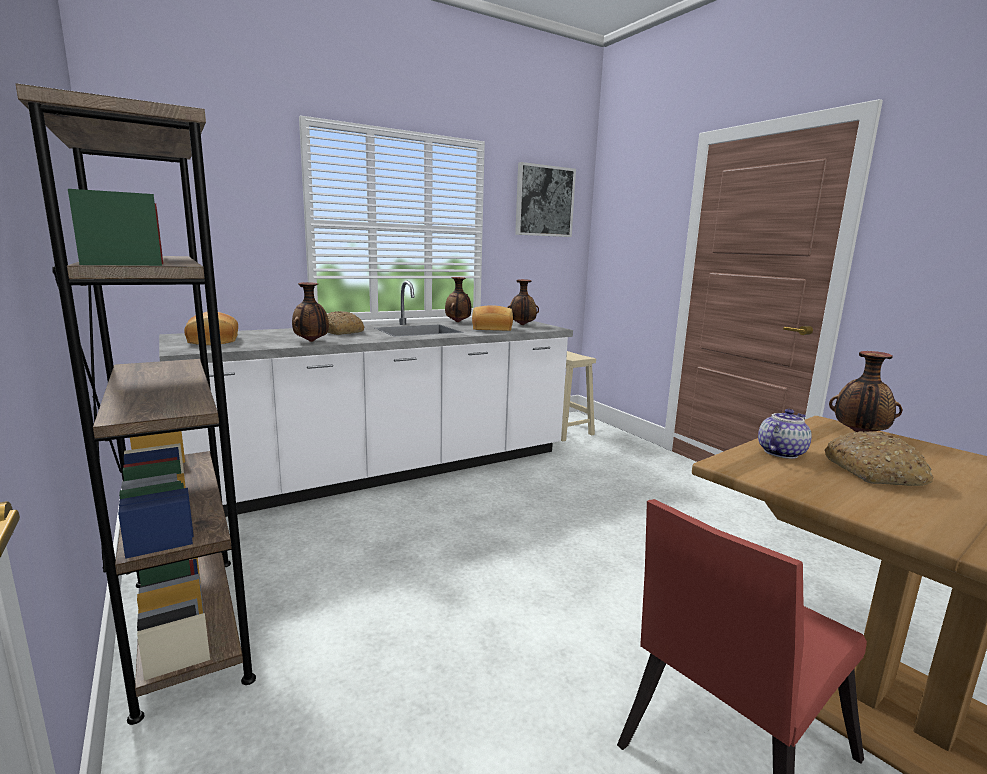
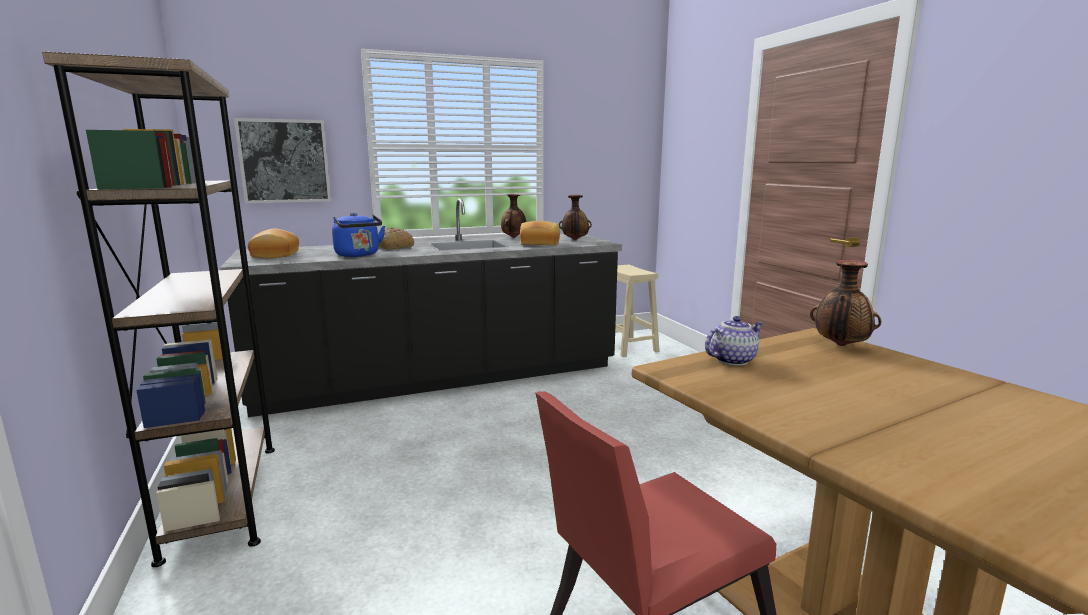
camera: 10 degrees right, 0 degrees up
white counter [159,281,573,517] -> black counter [220,198,622,417]
vase [292,282,329,342] -> blue kettle [332,212,385,257]
picture [515,162,576,237] -> picture moved to [234,118,331,203]
bread [824,431,933,486] -> none

